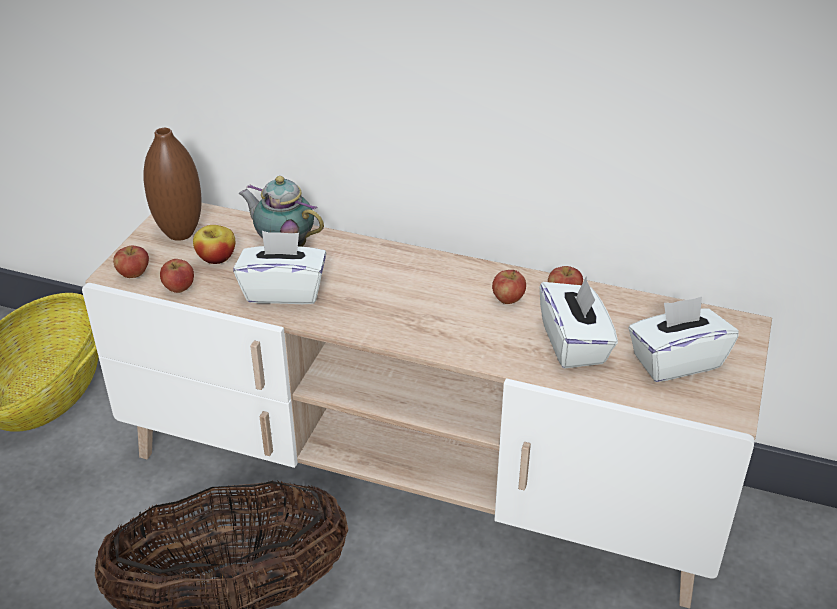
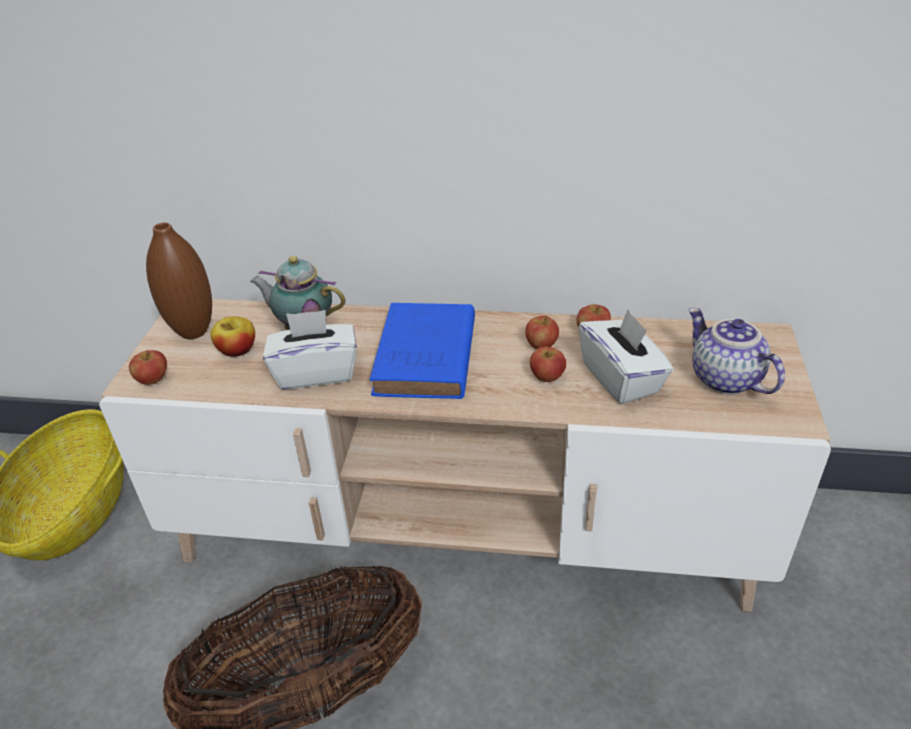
camera: 10 degrees left, 0 degrees up
apple [160,259,194,293] -> apple moved to [530,346,566,382]
white tissue box [629,297,739,382] -> teapot [688,308,785,395]
none -> blue book [369,303,475,399]

